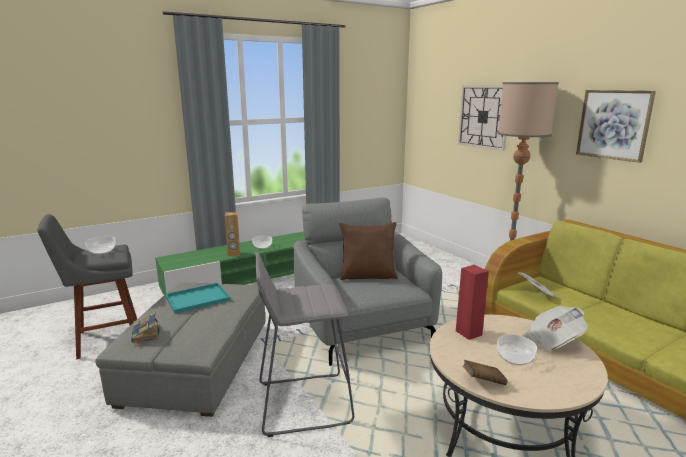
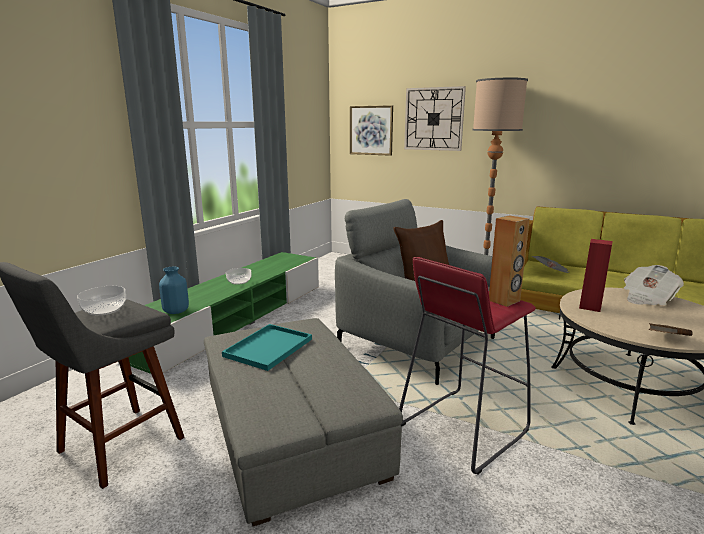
camera: 30 degrees left, 0 degrees up
book [131,312,160,344] -> none
brown speaker [225,212,240,256] -> brown speaker moved to [489,215,530,307]
grey stool [255,252,354,437] -> red stool [399,257,536,475]
bowl [497,335,537,366] -> none
picture [576,90,656,163] -> picture moved to [350,105,393,156]
none -> blue vase [159,267,189,314]

